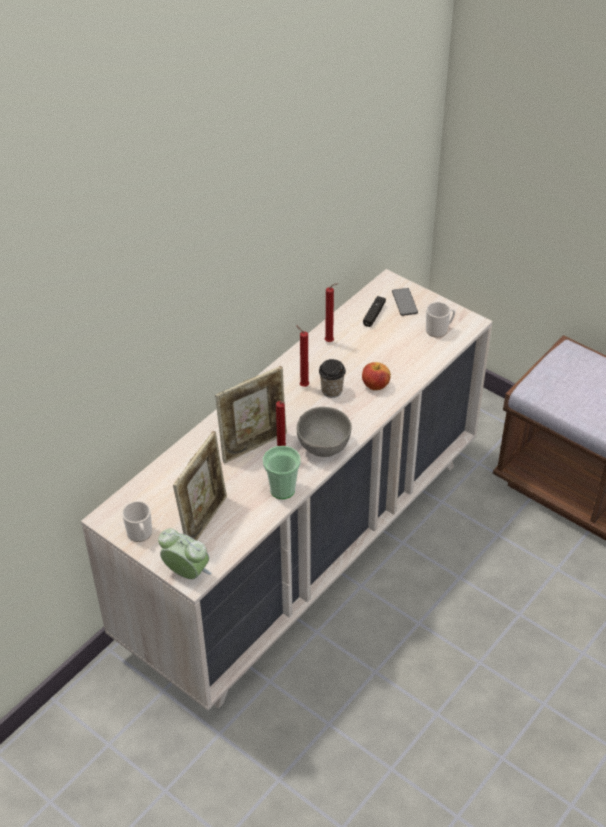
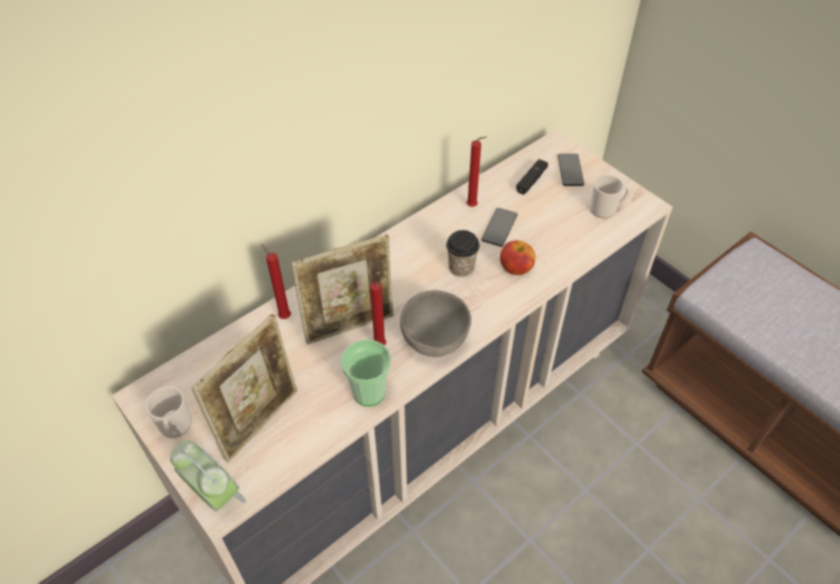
camera: 10 degrees right, 5 degrees up
red candle [296,325,309,387] -> red candle moved to [261,244,291,319]
none -> phone [481,208,518,247]

